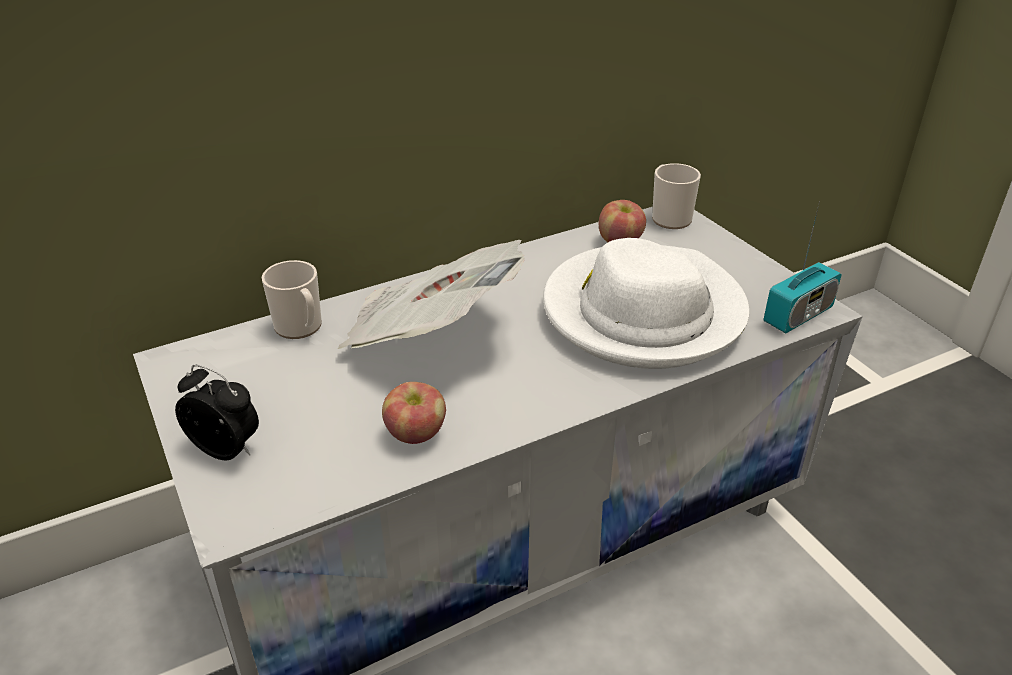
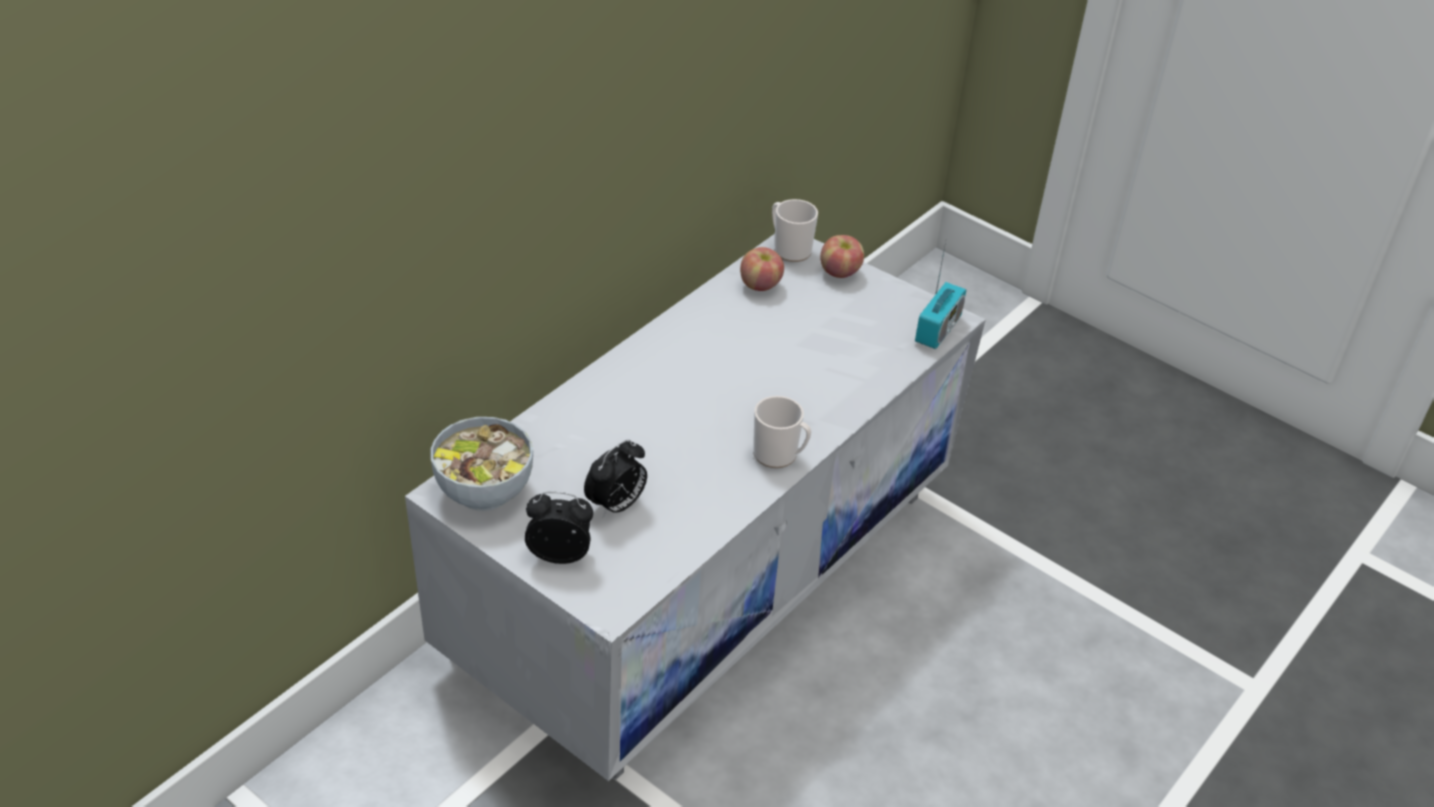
camera: 25 degrees left, 5 degrees up
mug [262,260,322,339] -> mug moved to [753,396,811,468]
newspaper [337,240,525,349] -> none
apple [382,382,446,444] -> apple moved to [820,235,864,278]
white hat [543,238,749,369] -> none
none -> bowl [431,417,533,511]
none -> alarm clock [584,439,647,518]

